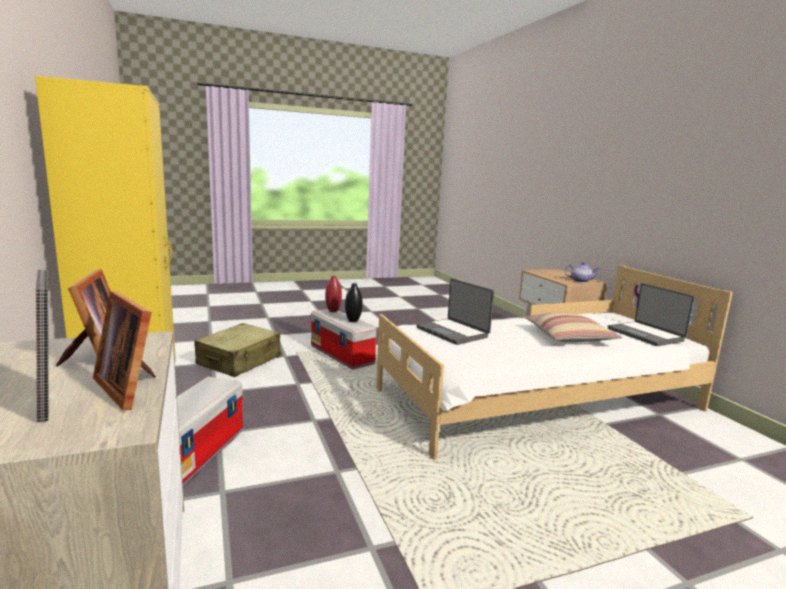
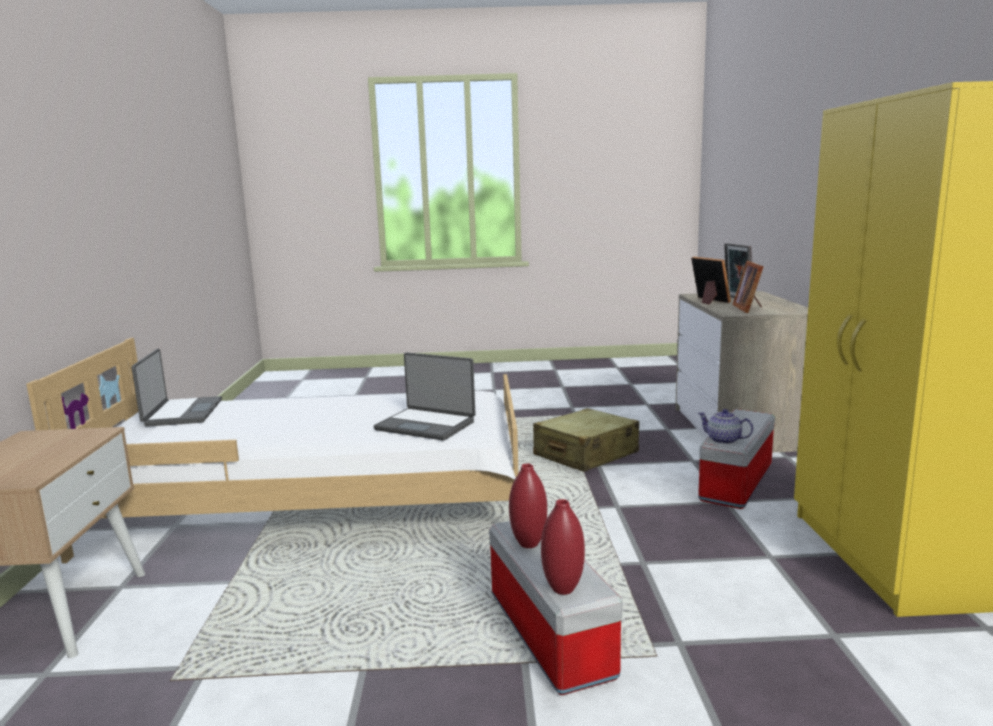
camera: 160 degrees left, 0 degrees up
beige suitcase [194,323,281,377] -> beige suitcase moved to [533,408,639,472]
black vase [345,283,363,322] -> red vase [509,463,547,548]
laptop [416,279,494,345] -> laptop turned 135 degrees clockwise [374,352,476,441]
pillow [524,312,622,343] -> none
teapot [565,262,600,283] -> teapot moved to [698,409,753,444]

